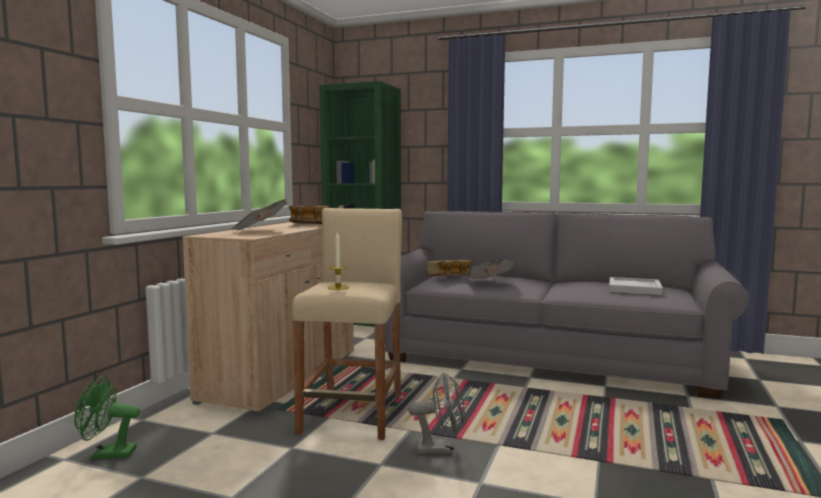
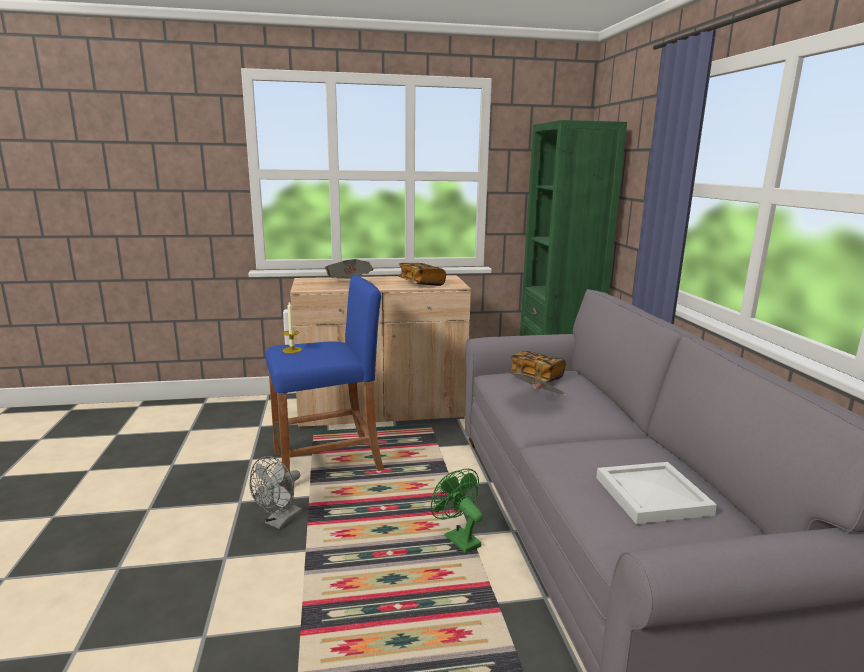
camera: 60 degrees right, 10 degrees up
green fan [74,376,140,459] -> green fan moved to [431,469,483,553]
beige stool [292,208,402,440] -> blue stool [266,274,384,489]
grey fan [408,372,465,454] -> grey fan turned 60 degrees clockwise [250,456,302,529]

